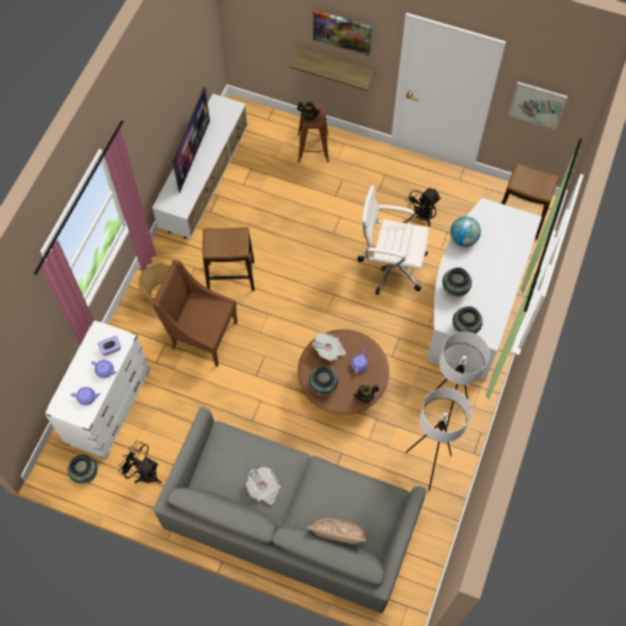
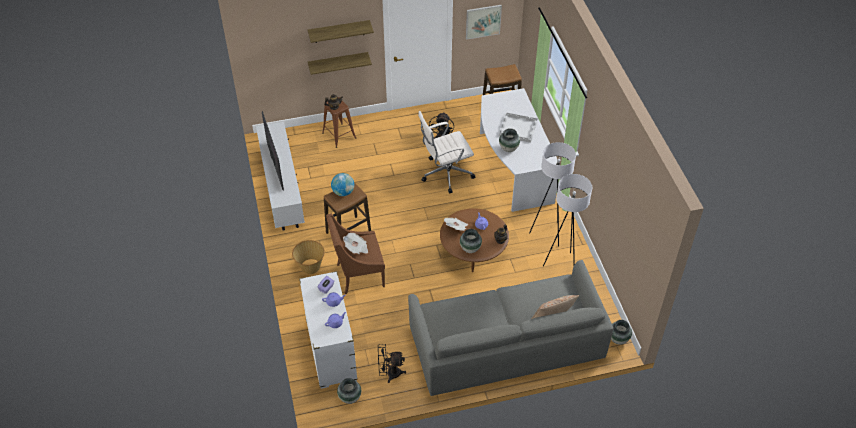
camera: 35 degrees left, 15 degrees down
newspaper [246,467,281,505] -> newspaper moved to [343,233,368,254]
picture [313,9,372,56] -> shelf [308,20,374,43]
globe [450,216,481,247] -> globe moved to [331,173,354,196]
vase [452,306,483,334] -> vase moved to [611,320,632,345]
none -> white tray [499,112,538,143]

